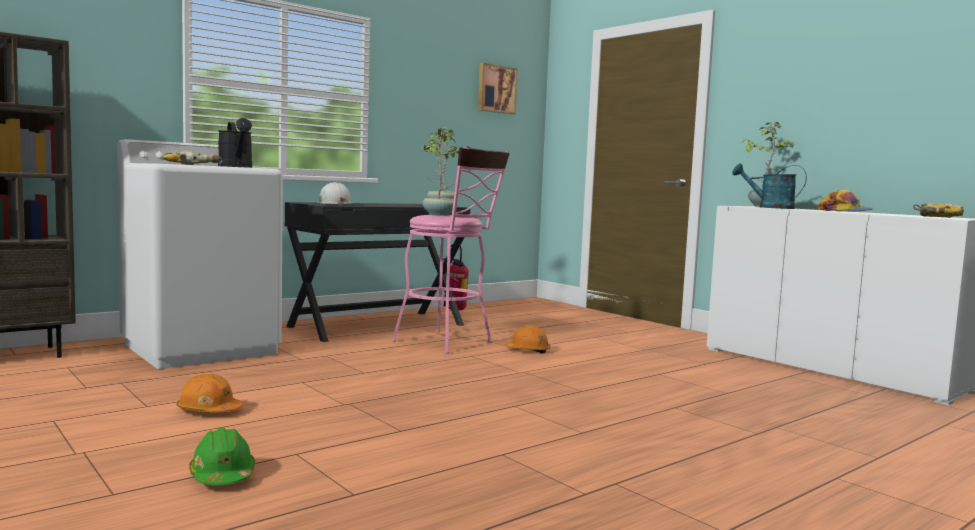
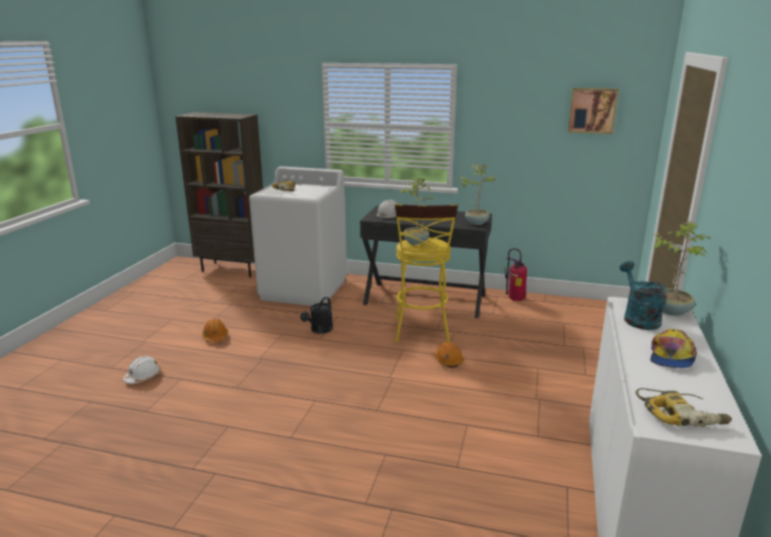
camera: 55 degrees right, 15 degrees up
green hard hat [189,428,255,485] -> white hard hat [123,356,161,384]
black watering can [218,118,252,168] -> black watering can moved to [301,297,333,334]
pink stool [391,147,510,354] -> yellow stool [395,204,458,342]

